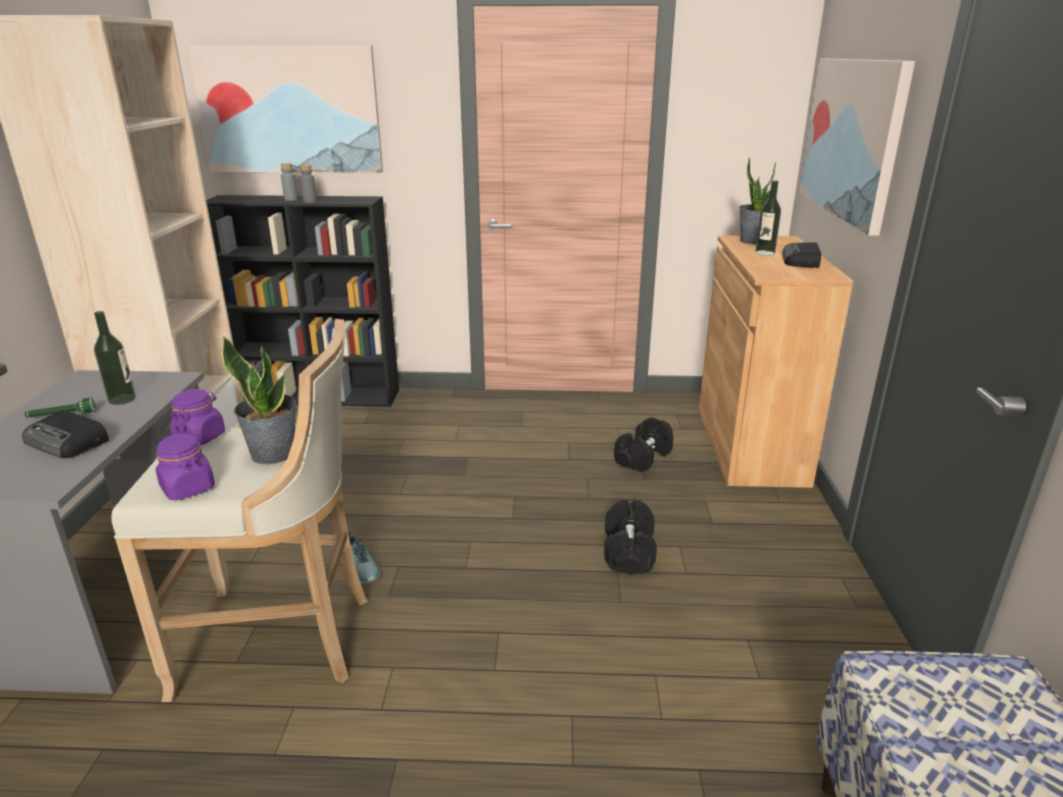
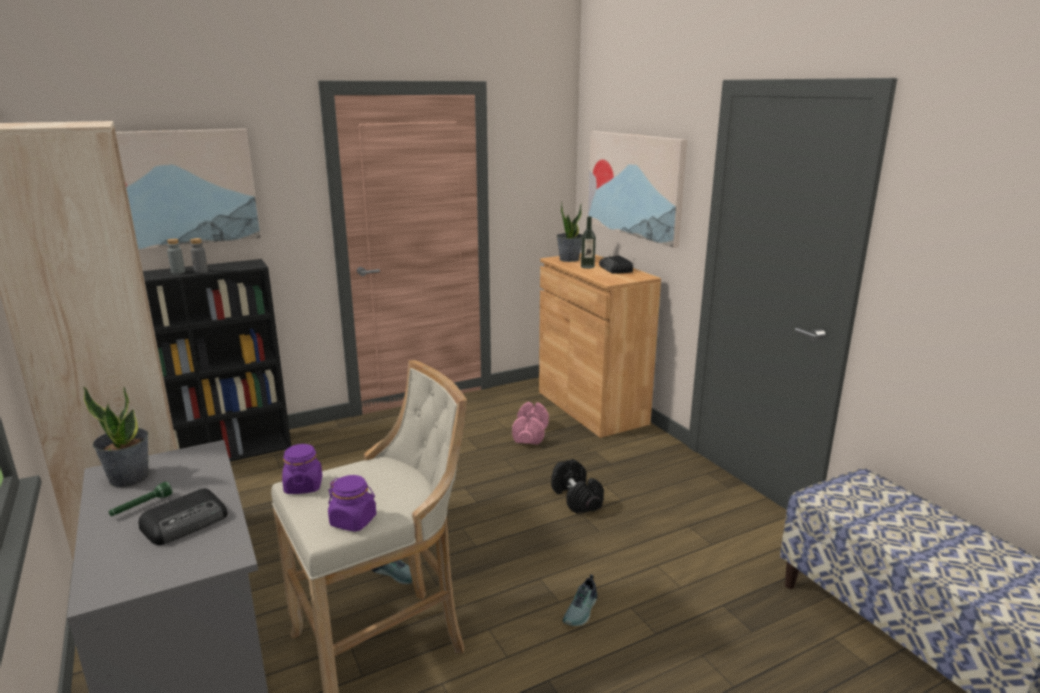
camera: 30 degrees left, 5 degrees down
radio [22,410,109,458] -> radio turned 45 degrees counterclockwise [138,488,228,545]
bottle [94,311,136,405] -> none
potted plant [221,336,297,464] -> potted plant moved to [83,386,149,487]
black dumbbell [614,417,673,472] -> pink dumbbell [512,402,549,445]
none -> shoe [563,574,597,626]

